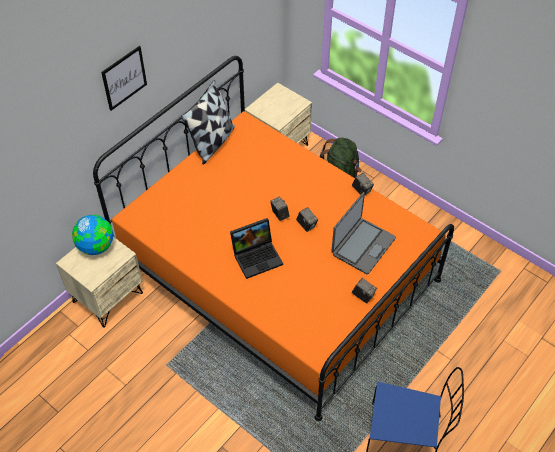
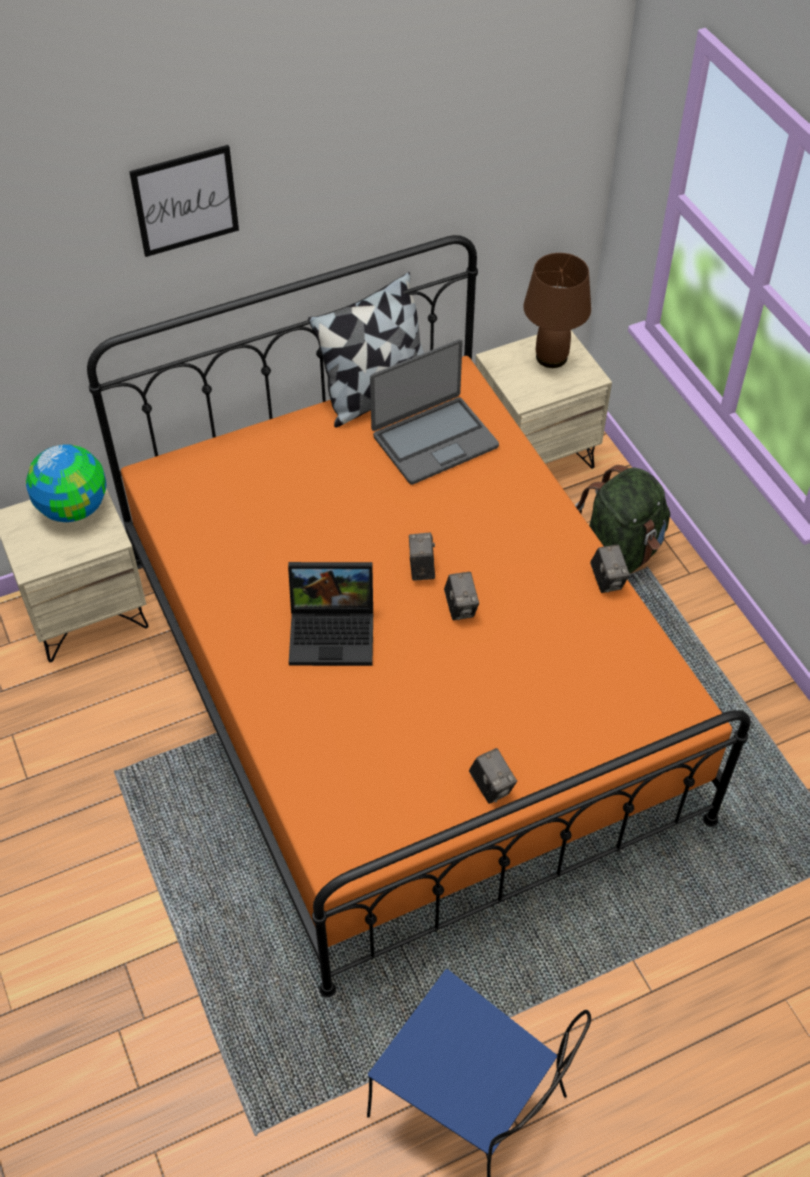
camera: 25 degrees right, 0 degrees up
laptop [332,192,396,274] -> laptop moved to [370,339,499,485]
none -> brown table lamp [523,253,591,368]

